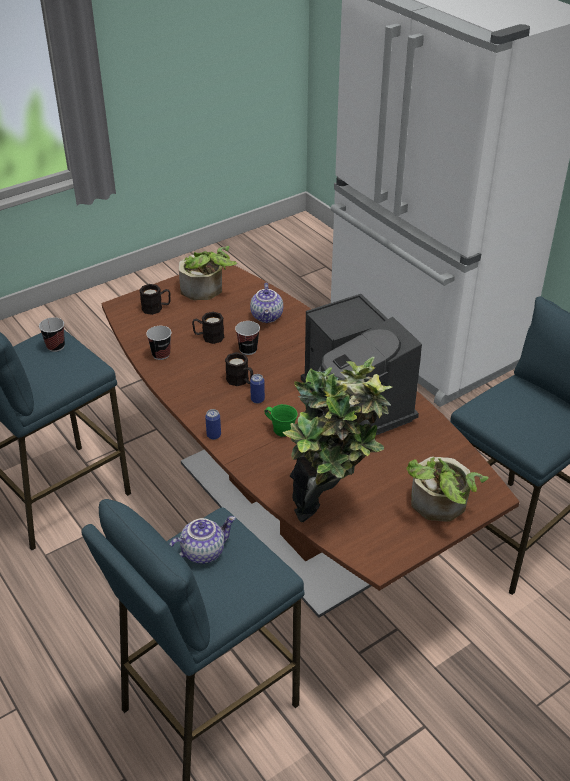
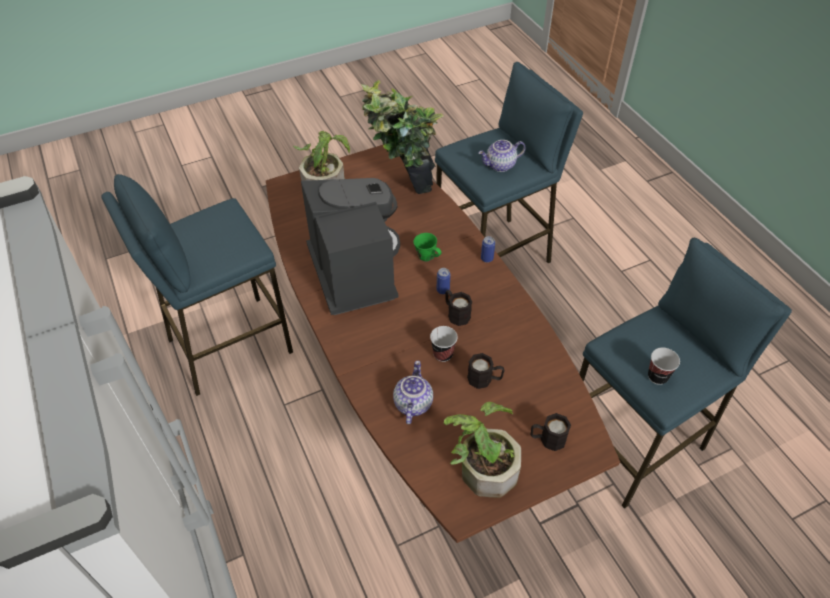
camera: 170 degrees left, 10 degrees up
cup [146,326,171,360] -> none

